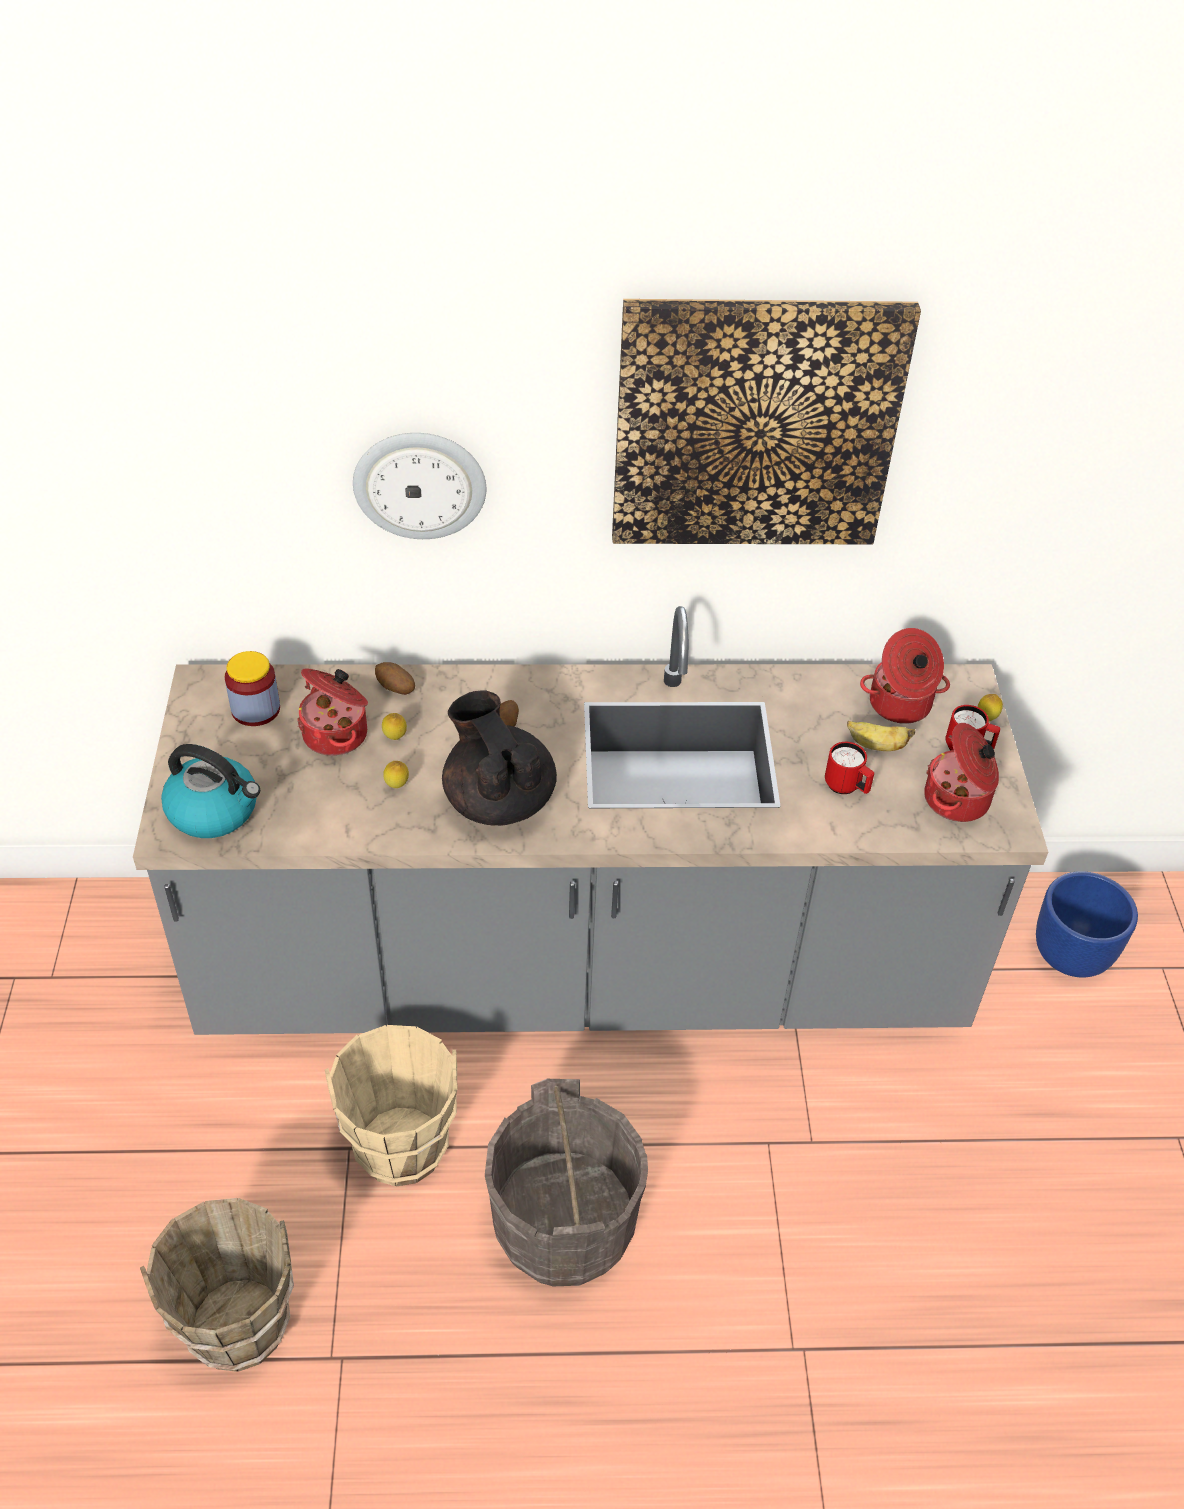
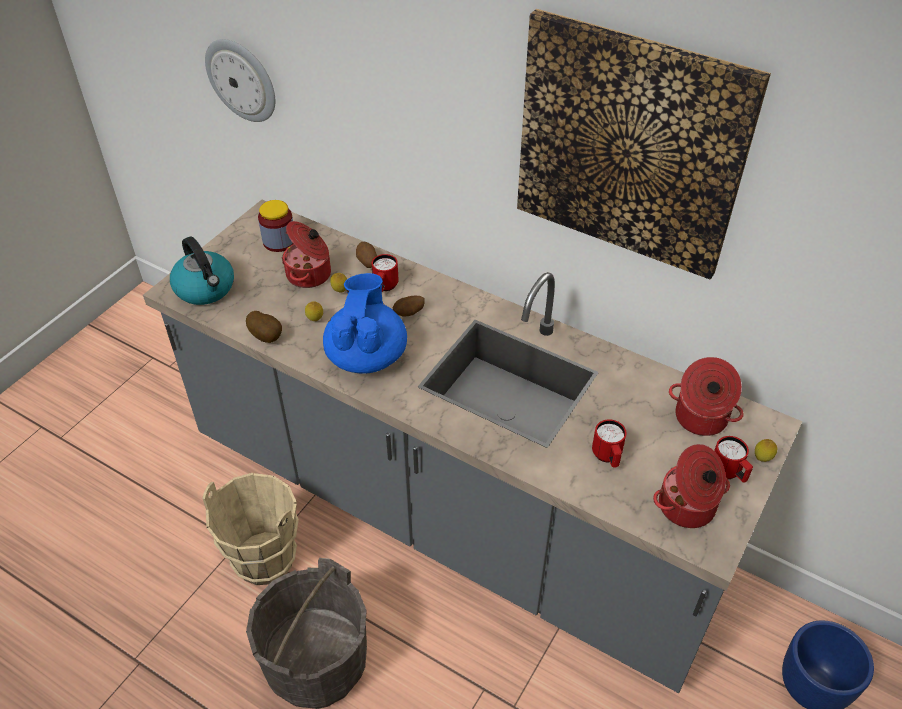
camera: 35 degrees right, 0 degrees up
brown bucket [140,1198,294,1372] -> none
wall clock [353,433,486,539] -> wall clock moved to [205,39,275,122]
black teapot [442,690,557,826] -> blue teapot [323,273,407,374]
banana [847,721,915,751] -> none
none -> potato [246,311,282,343]
none -> red mug [372,254,399,292]

